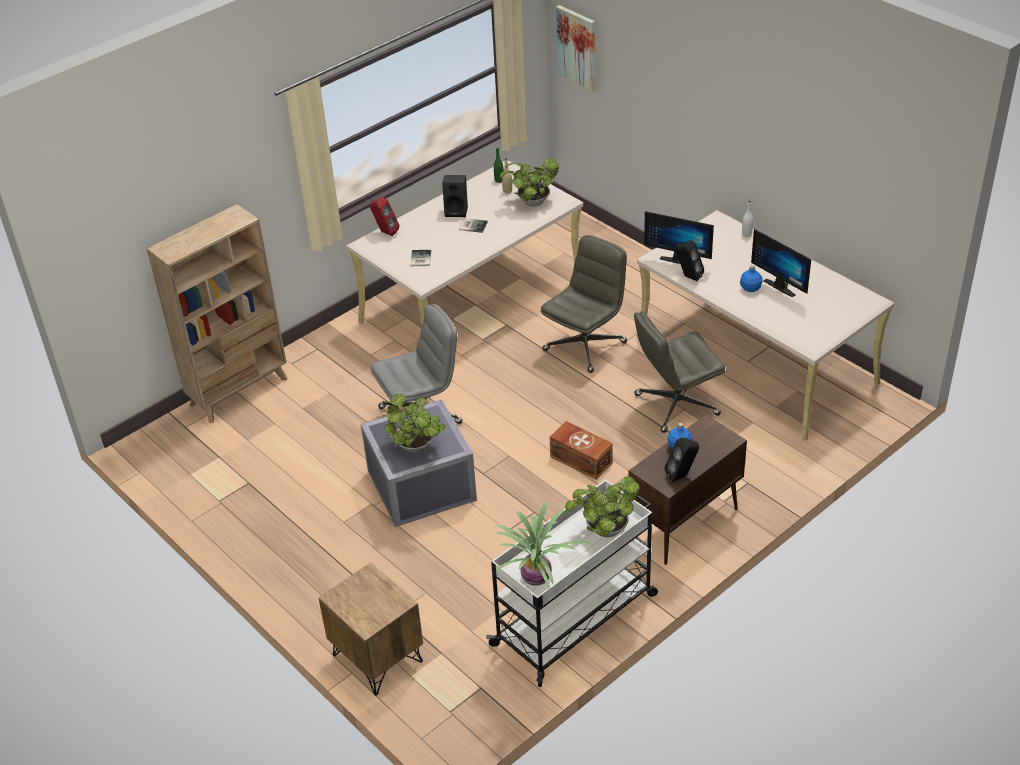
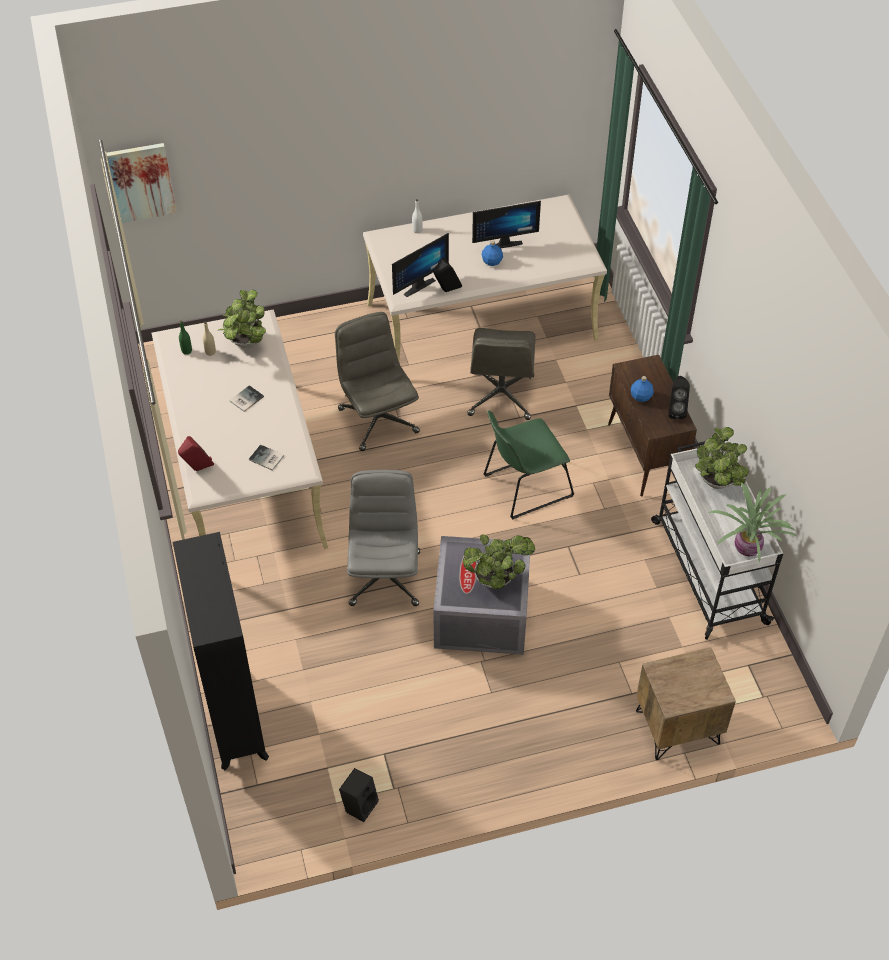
camera: 65 degrees left, 10 degrees up
beige bookcase [146,204,288,423] -> black bookcase [173,532,269,770]
black speaker [442,175,468,217] -> black speaker moved to [339,768,379,822]
brown storage box [550,421,613,480] -> green chair [483,411,574,520]

